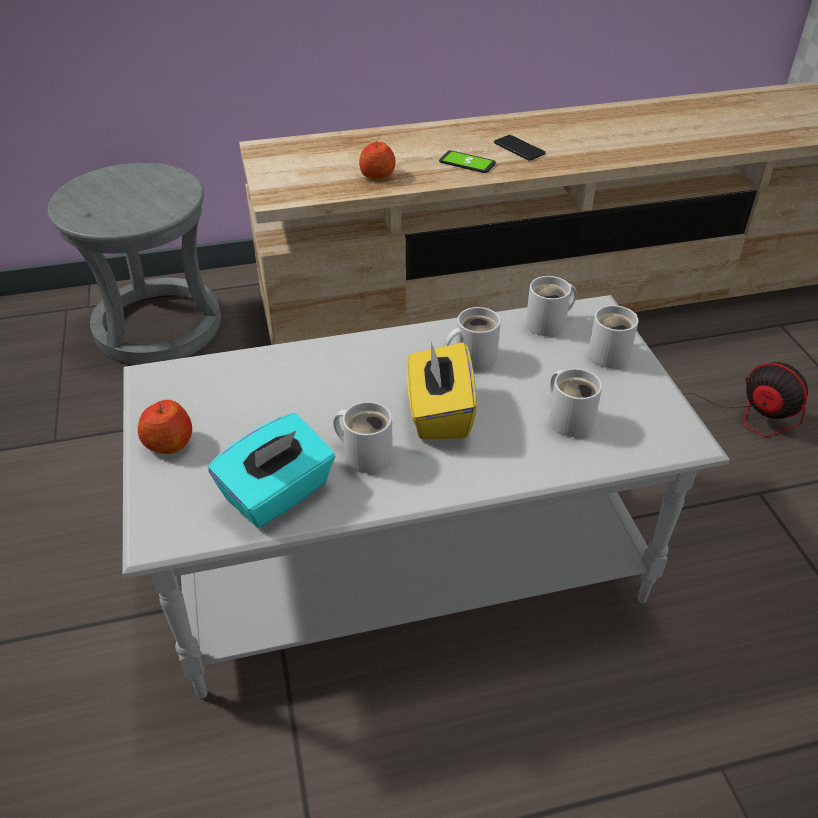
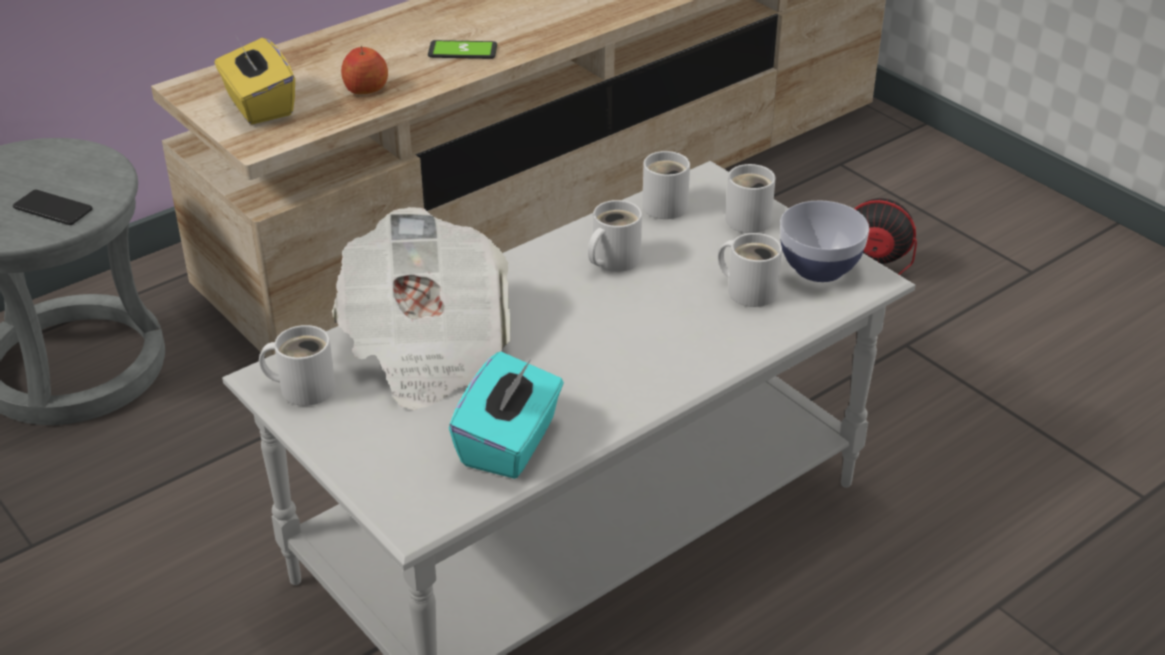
camera: 25 degrees left, 5 degrees down
apple [138,400,192,454] -> none
white mug [333,402,393,473] -> white mug moved to [259,325,335,406]
yellow tissue box [407,342,477,440] -> yellow tissue box moved to [214,36,295,124]
phone [494,135,545,161] -> phone moved to [13,189,93,225]
none -> newspaper [332,207,511,410]
none -> bowl [780,200,869,282]

